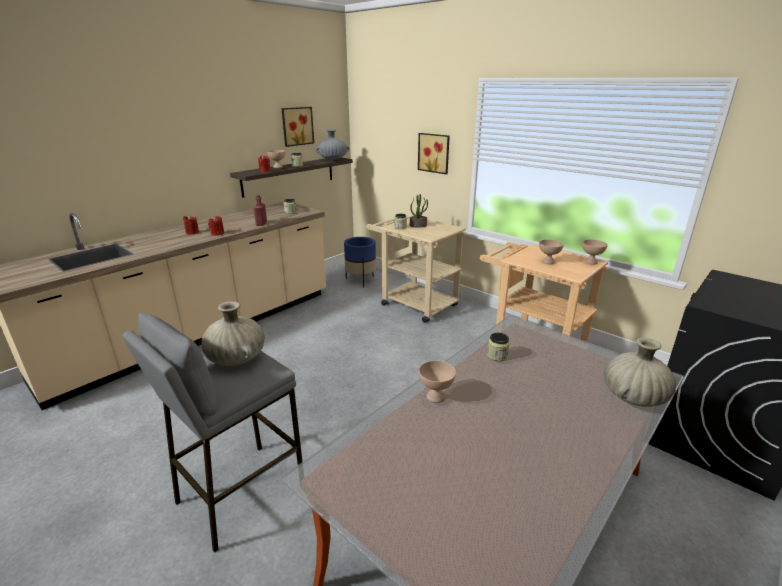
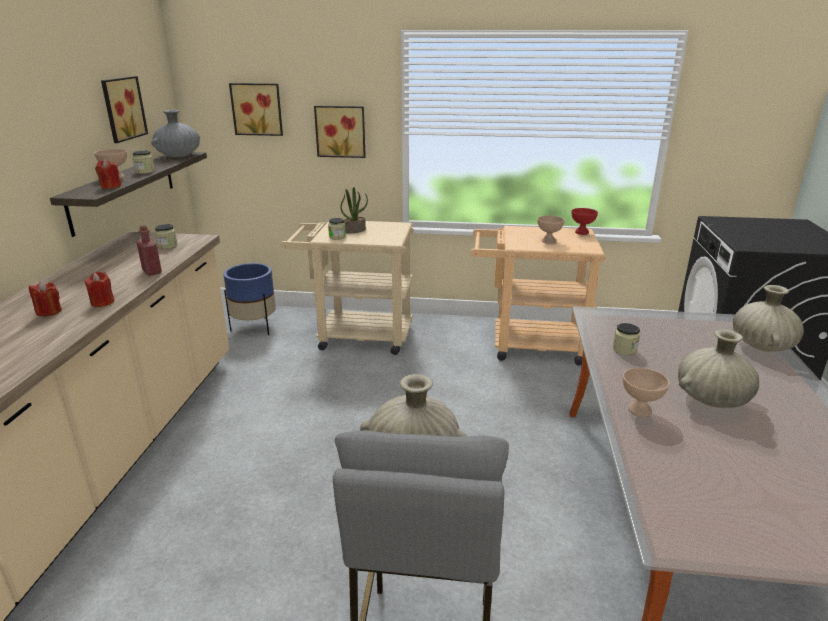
camera: 35 degrees left, 0 degrees up
beige bowl [582,240,608,264] -> red bowl [571,208,598,235]
none -> picture [229,83,283,136]
none -> beige vase [678,329,759,408]

